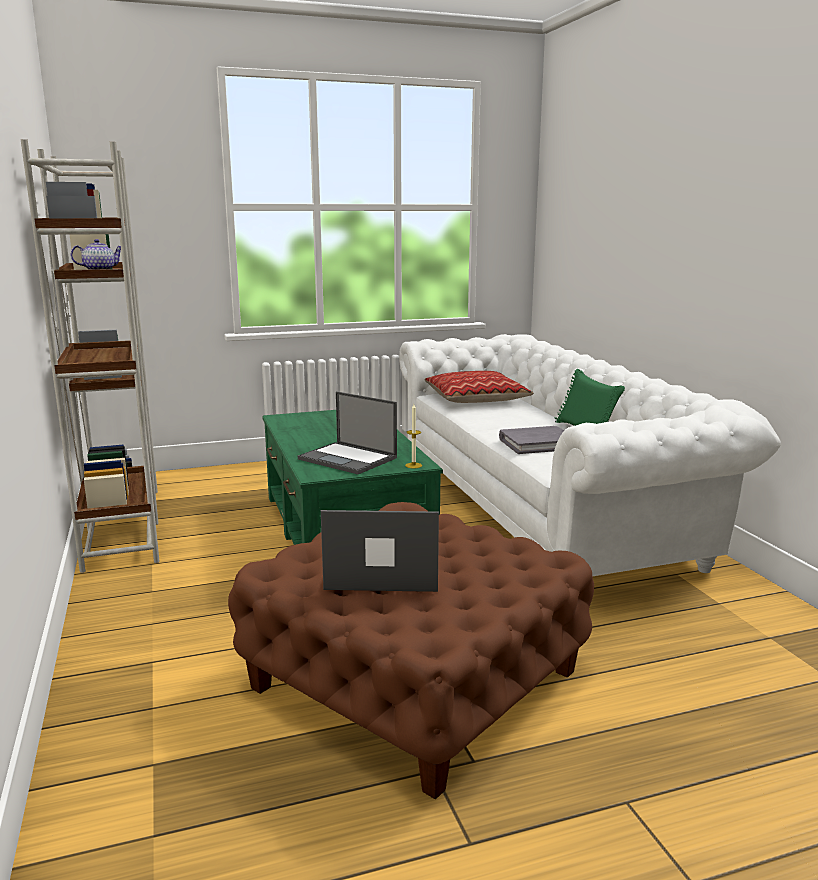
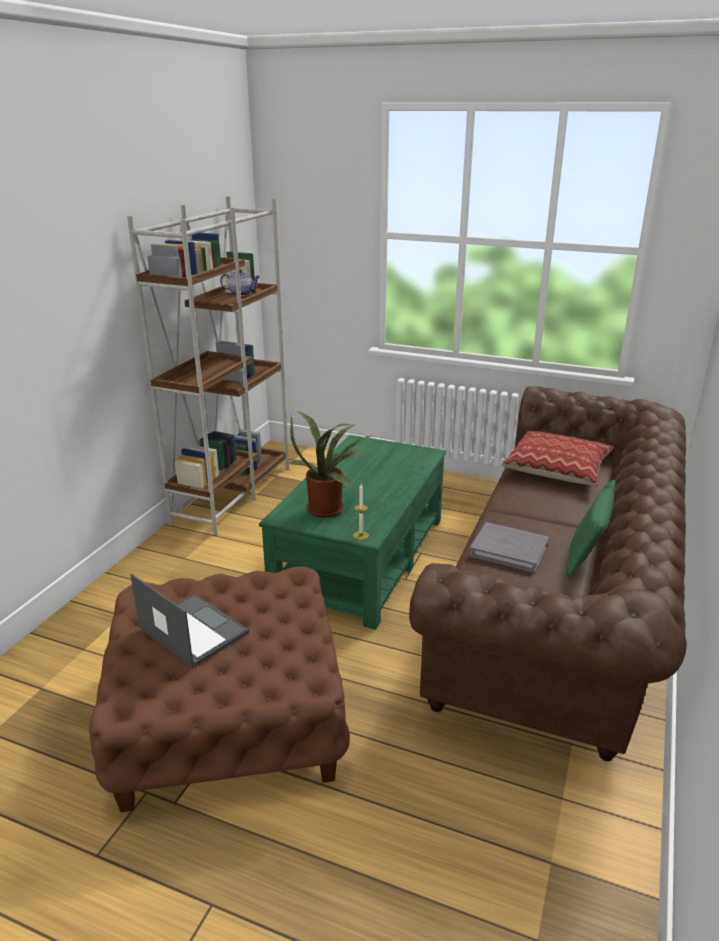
camera: 40 degrees right, 10 degrees up
laptop [298,391,397,474] -> potted plant [289,411,371,518]
white sofa [399,334,781,576] -> brown sofa [409,386,687,761]

